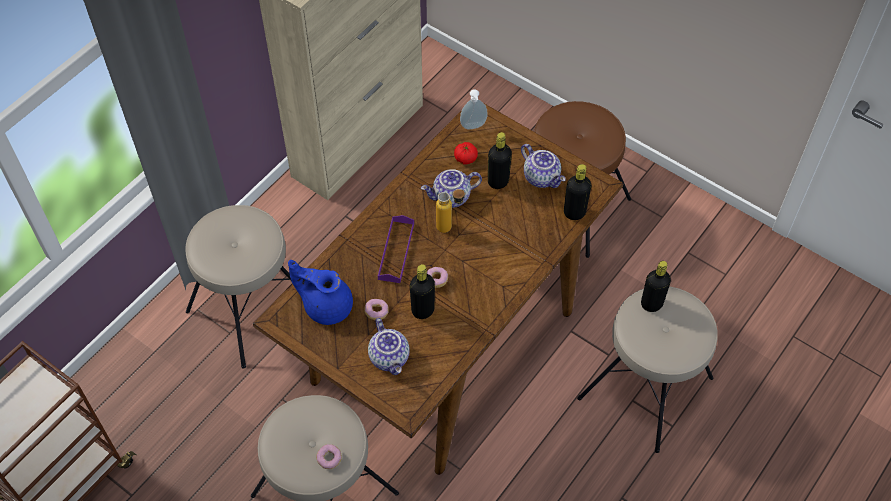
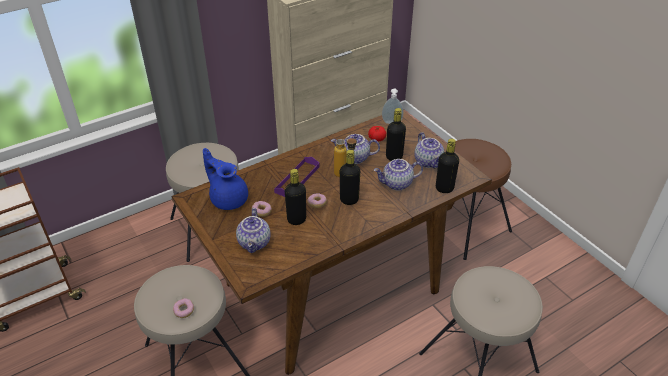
camera: 20 degrees right, 15 degrees down
black bottle [641,261,671,312] -> black bottle moved to [340,150,360,205]
none -> teapot [374,159,423,191]

